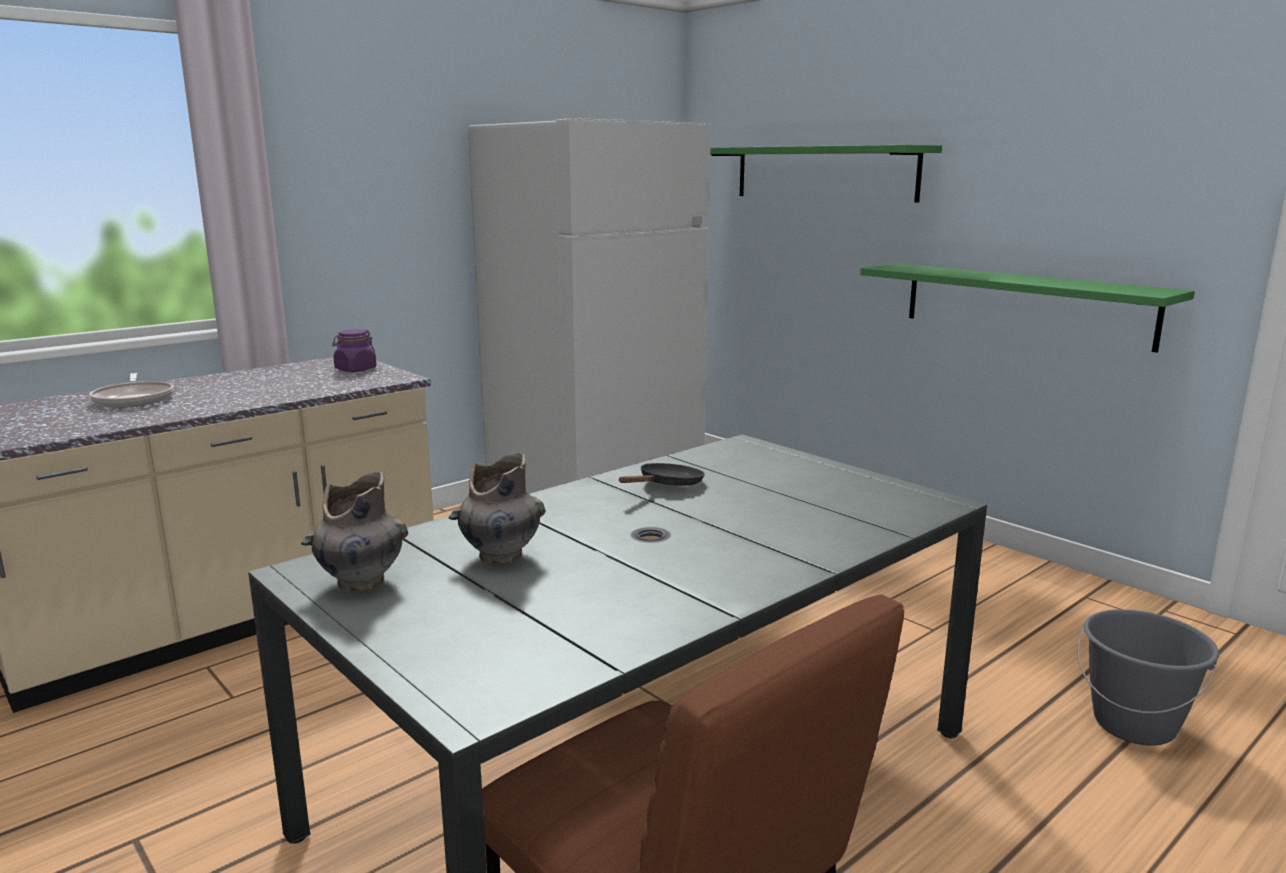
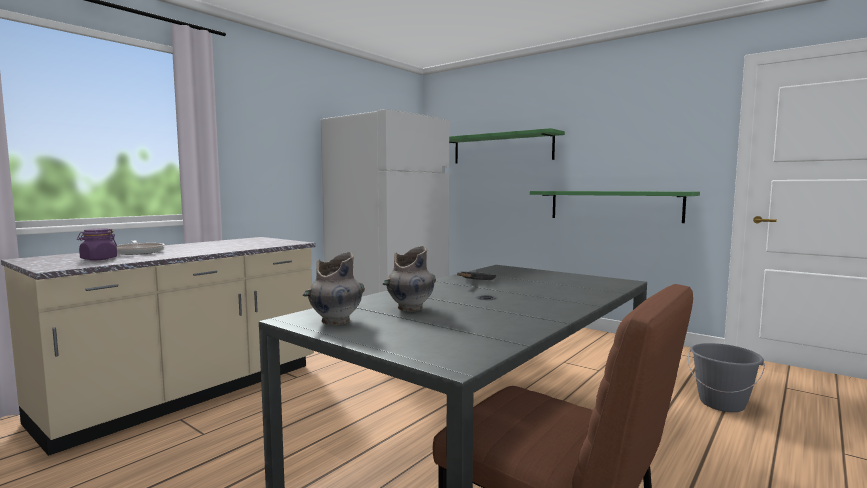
camera: 10 degrees left, 10 degrees down
purple jar [332,329,377,372] -> purple jar moved to [77,229,117,261]

